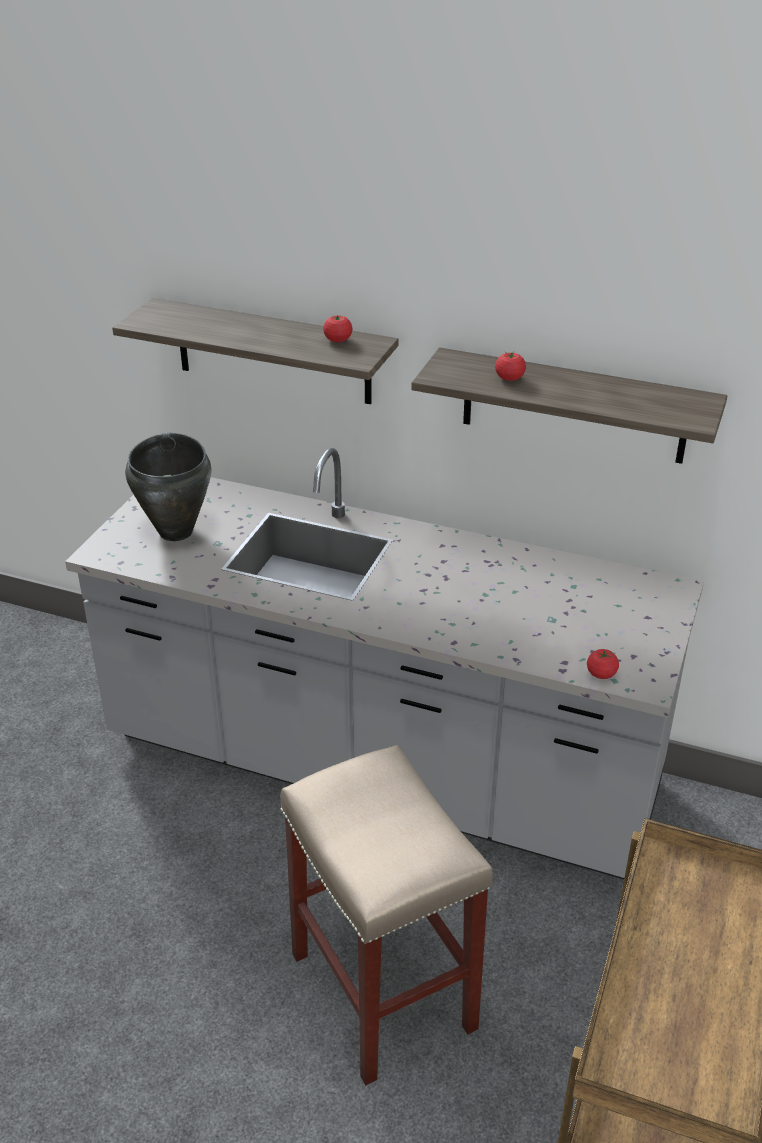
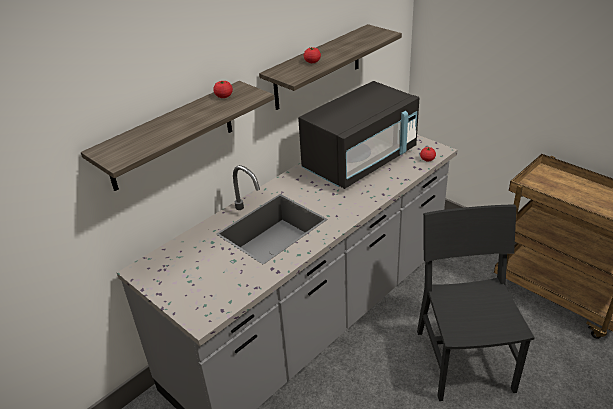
camera: 65 degrees left, 0 degrees up
black cooking pot [125,433,211,541] -> none
beige stool [280,745,493,1085] -> black chair [417,204,534,401]
none -> black microwave [298,81,419,189]

